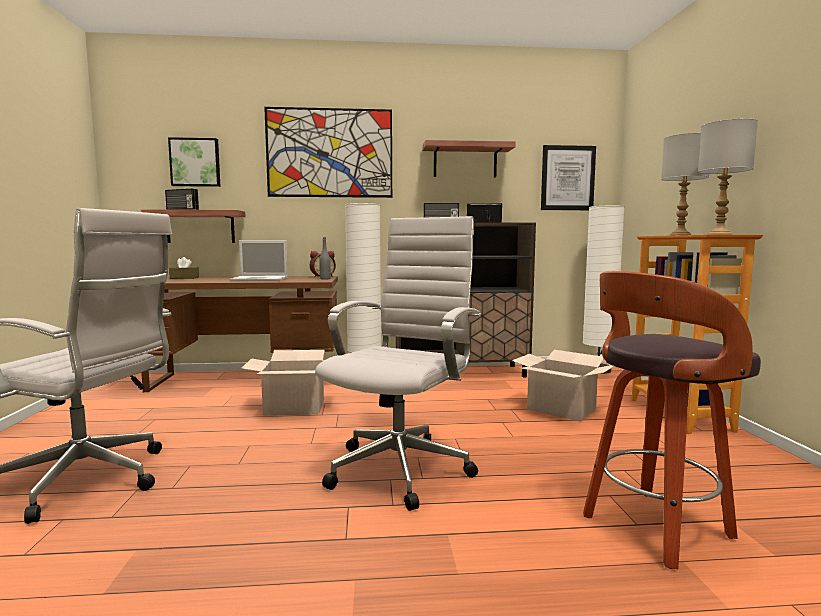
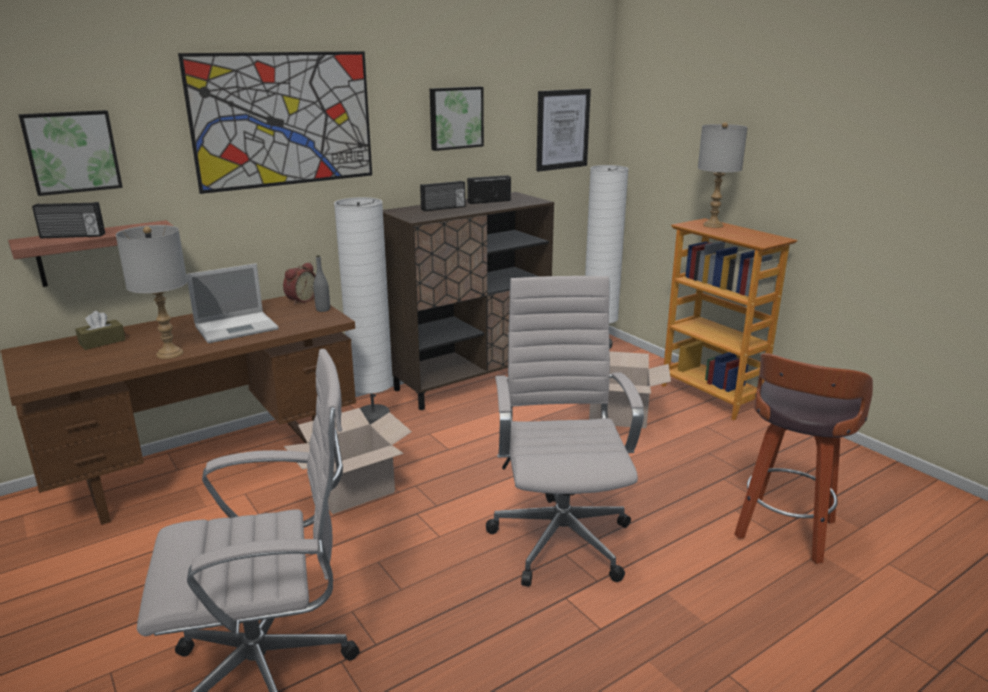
camera: 30 degrees left, 15 degrees up
shelf [422,140,516,177] -> picture [430,87,484,151]
grey table lamp [698,118,758,235] -> grey table lamp moved to [116,225,187,359]

